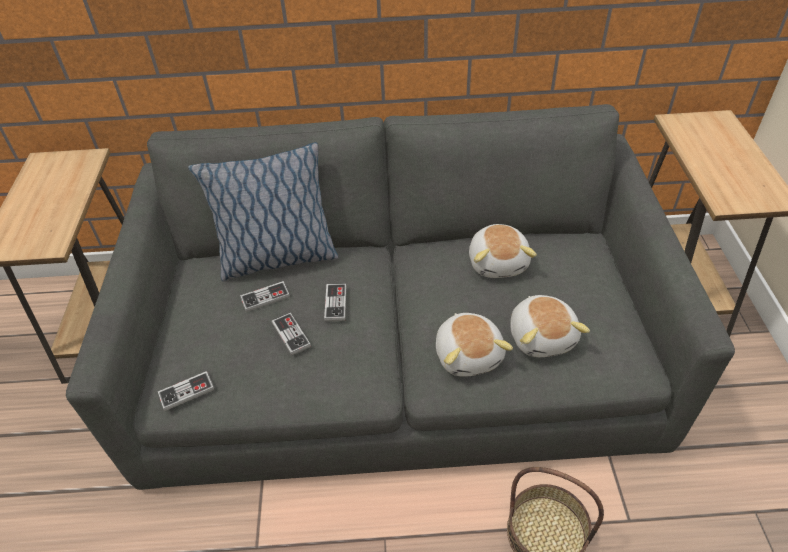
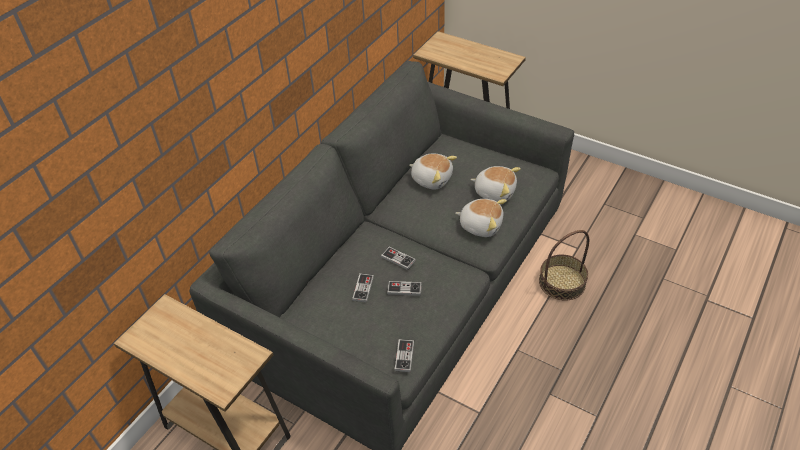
camera: 55 degrees left, 0 degrees up
pillow [188,142,338,281] -> none

